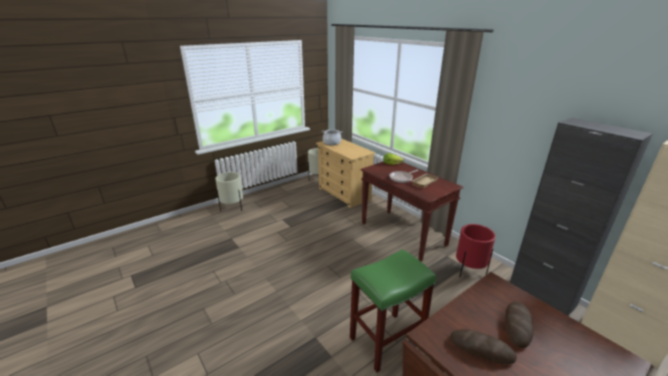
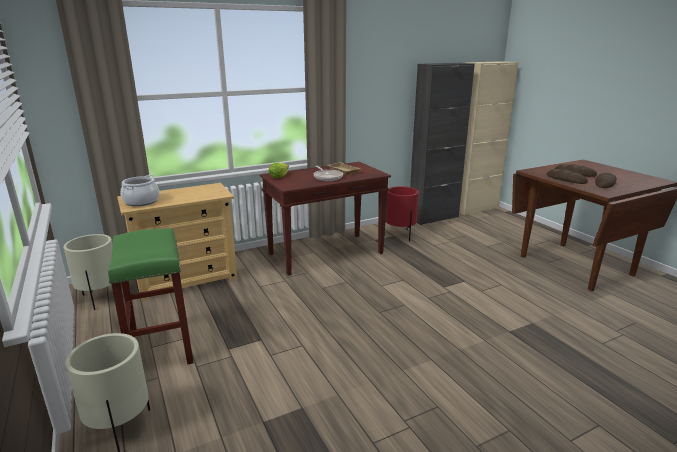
camera: 80 degrees left, 5 degrees down
green stool [350,249,436,373] -> green stool moved to [108,228,194,364]
none -> bread [547,169,588,184]

